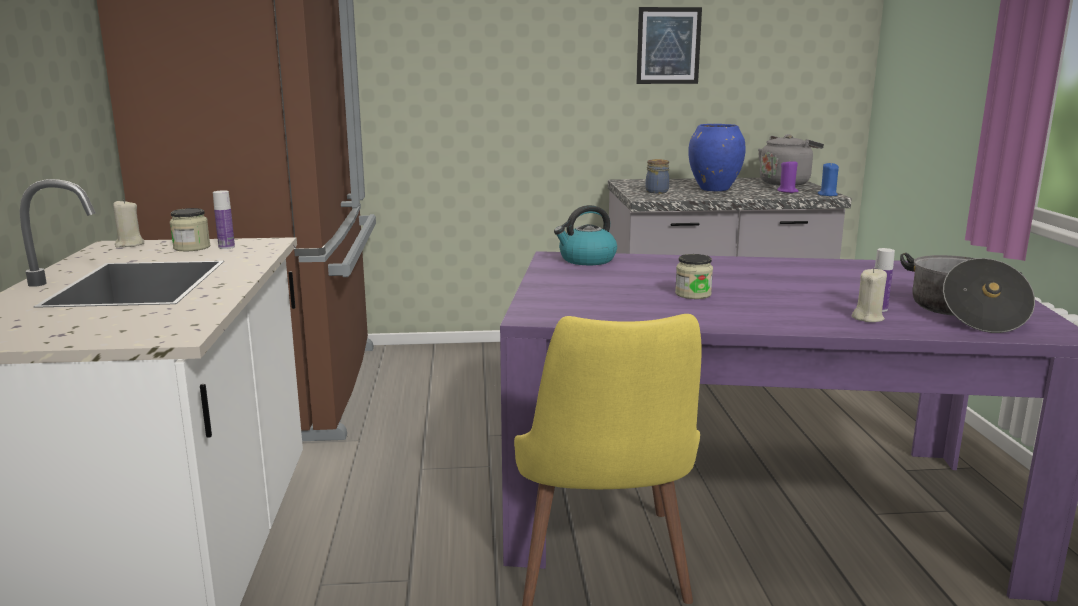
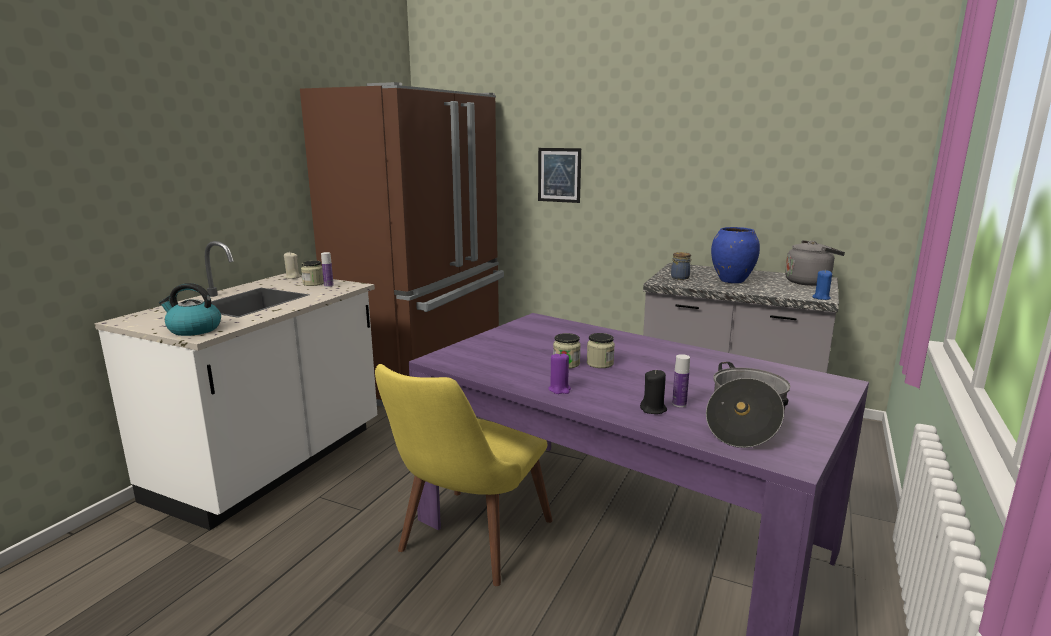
camera: 30 degrees right, 0 degrees up
kettle [554,205,617,265] -> kettle moved to [159,283,221,336]
picture [636,7,702,84] -> picture moved to [538,148,581,203]
purple candle [777,161,799,193] -> purple candle moved to [548,352,571,394]
beige candle [851,268,887,322] -> black candle [640,370,667,414]
none -> jar [587,333,615,368]

